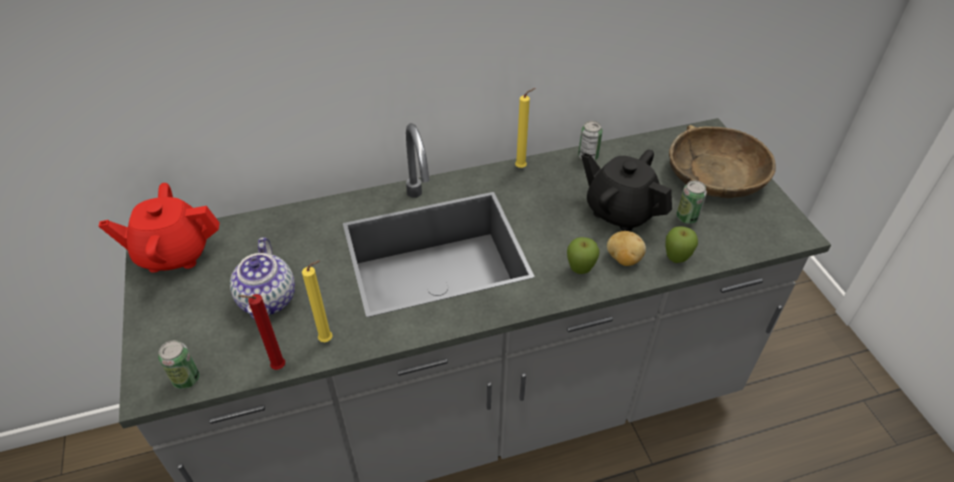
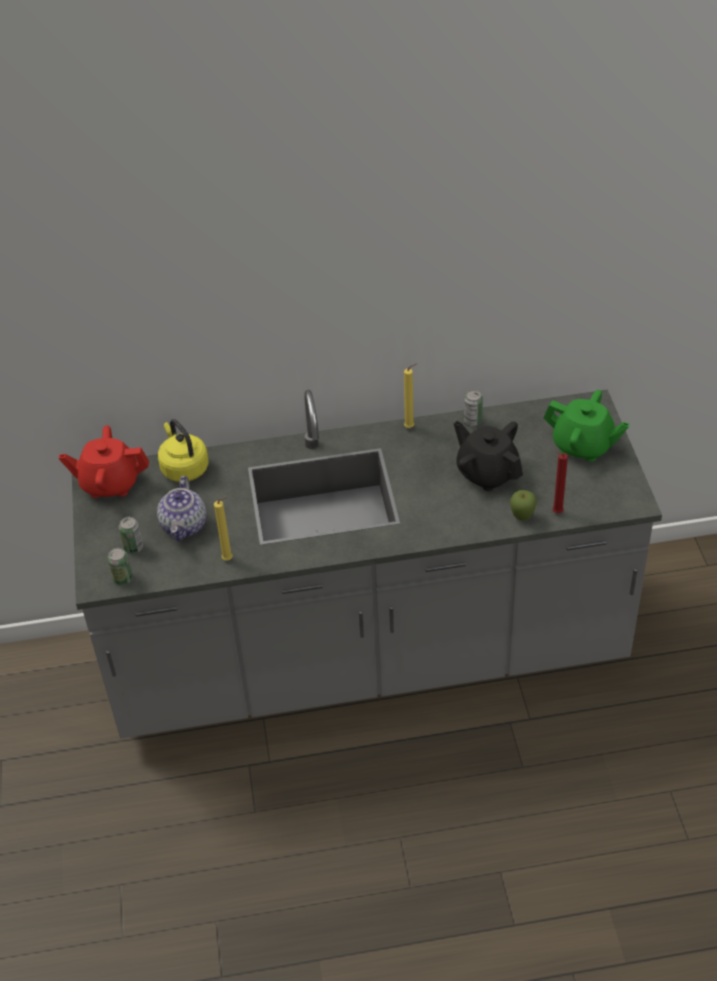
camera: 10 degrees right, 0 degrees up
red candle [238,294,285,370] -> red candle moved to [552,452,568,513]
apple [567,237,600,274] -> none
potato [607,231,646,266] -> none
brown bowl [669,125,776,198] -> green teapot [543,390,630,462]
can [676,180,707,224] -> can moved to [119,517,143,554]
none -> yellow kettle [158,419,209,482]

